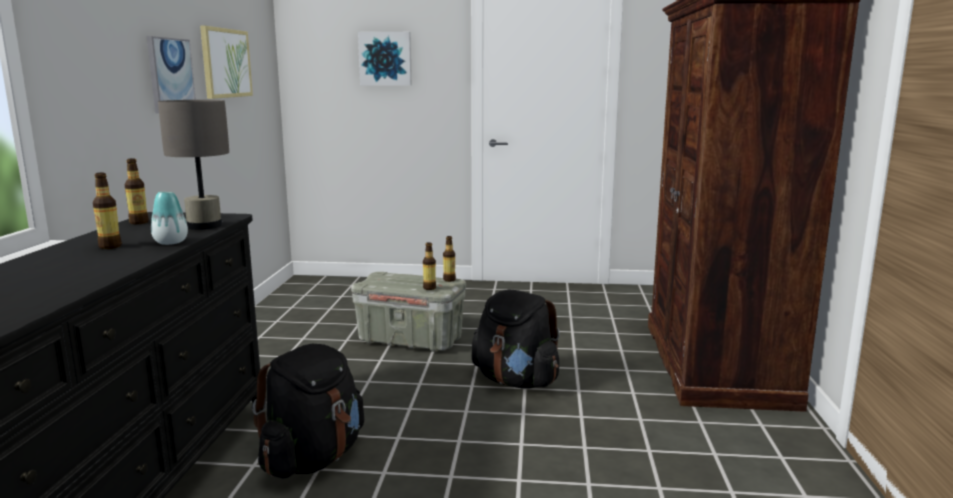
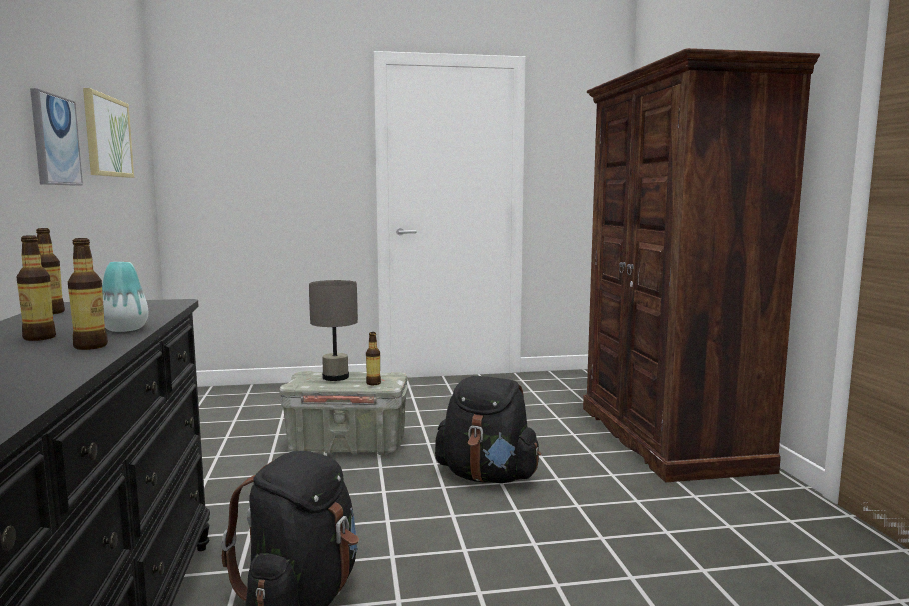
camera: 15 degrees left, 5 degrees down
grey table lamp [158,100,229,230] -> grey table lamp moved to [309,280,358,381]
picture [358,32,412,86] -> none
bottle [443,236,456,282] -> bottle moved to [68,238,108,350]

